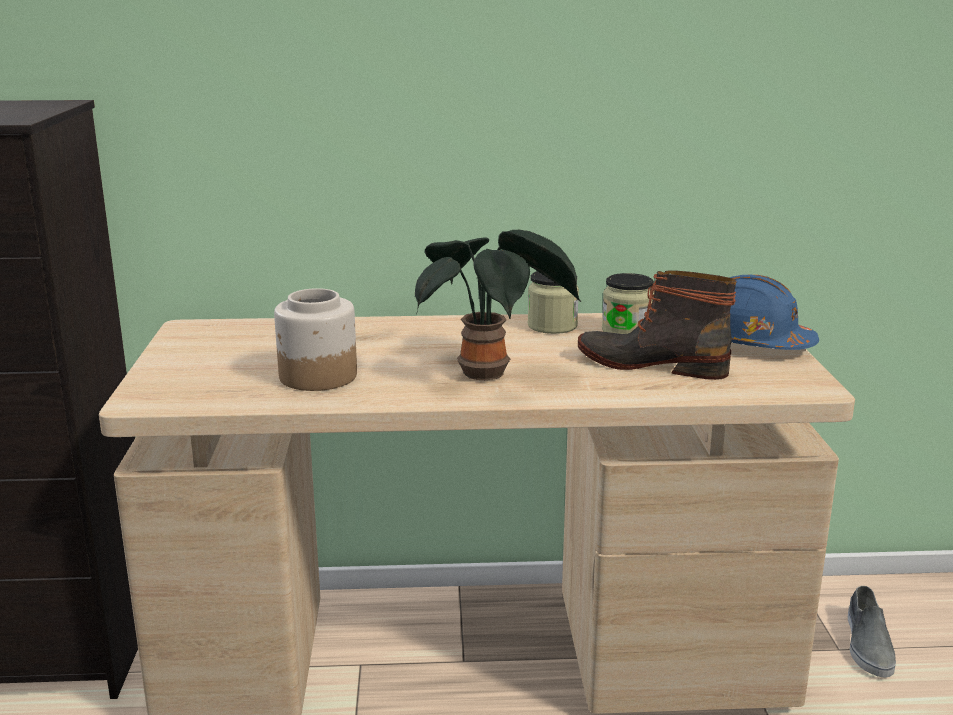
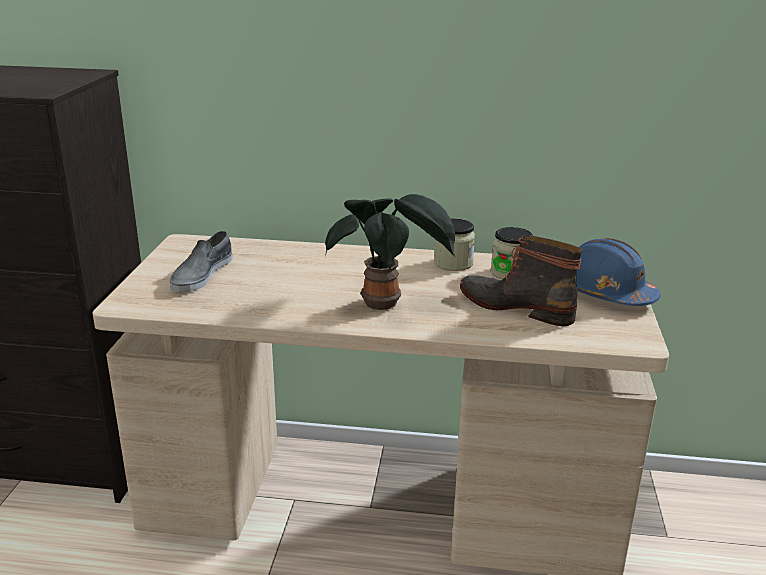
camera: 10 degrees right, 5 degrees up
jar [274,288,357,391] -> none
grey shoe [848,586,896,678] -> grey shoe moved to [169,231,233,292]

